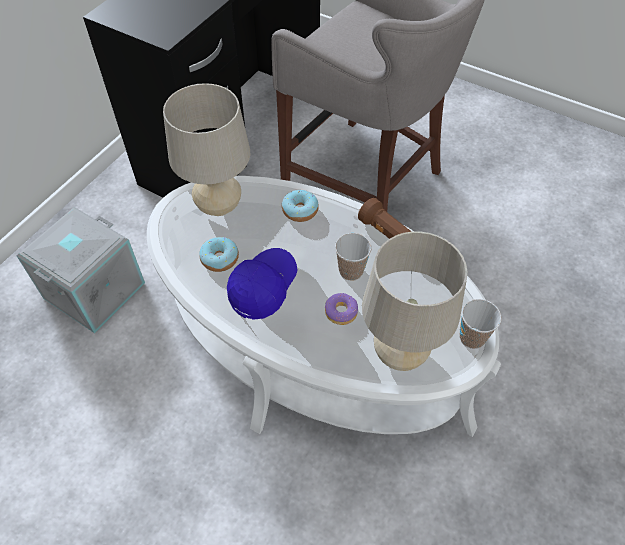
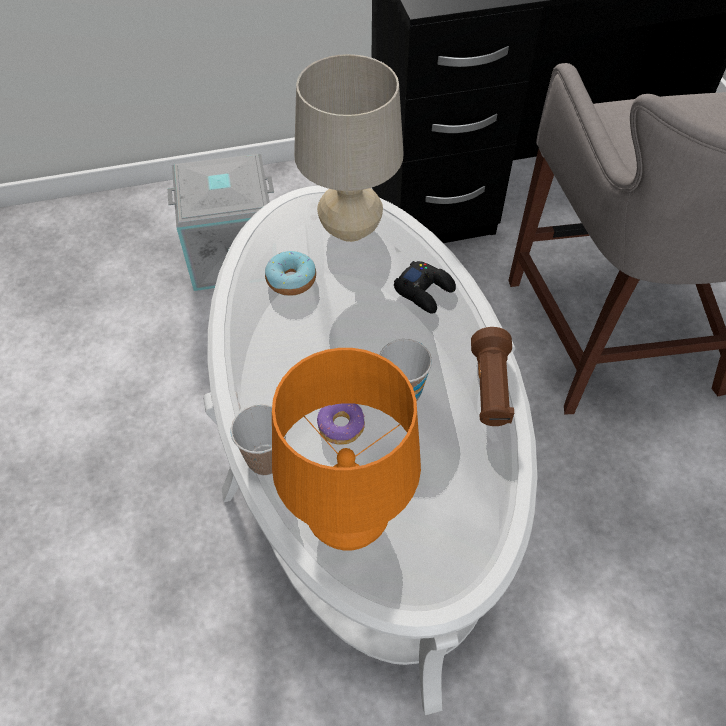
camera: 45 degrees right, 0 degrees up
blue cap [227,248,298,320] -> none
donut [282,190,319,222] -> black game controller [394,261,456,314]
beige table lamp [362,231,467,371] -> orange table lamp [272,348,421,550]
cup [460,299,502,349] -> cup moved to [230,404,287,475]

